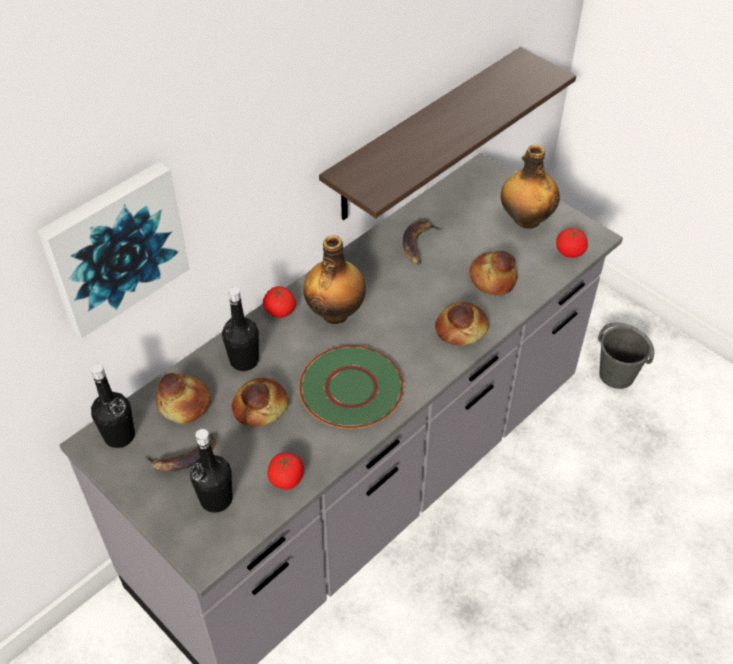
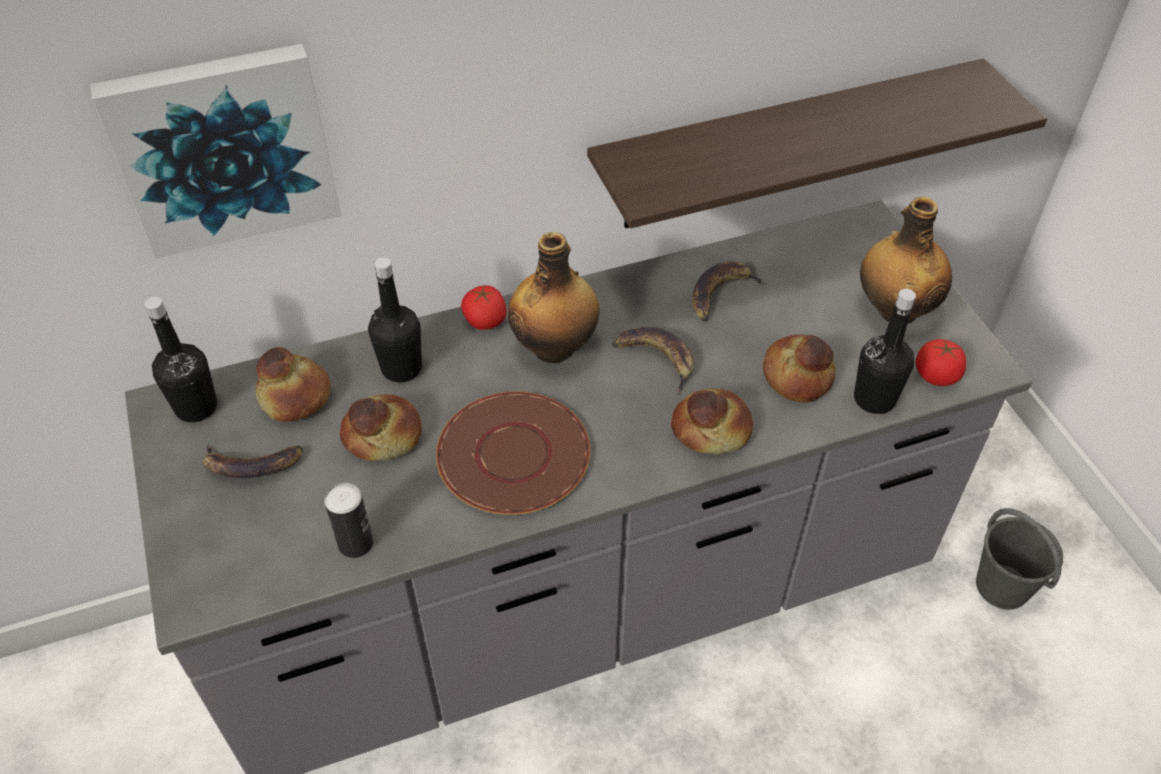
camera: 25 degrees right, 0 degrees up
black bottle [190,429,233,513] -> black bottle moved to [854,289,916,414]
tomato [267,453,304,490] -> can [324,483,373,558]
green plate [299,345,404,429] -> brown plate [436,391,590,515]
none -> banana [612,327,694,395]

